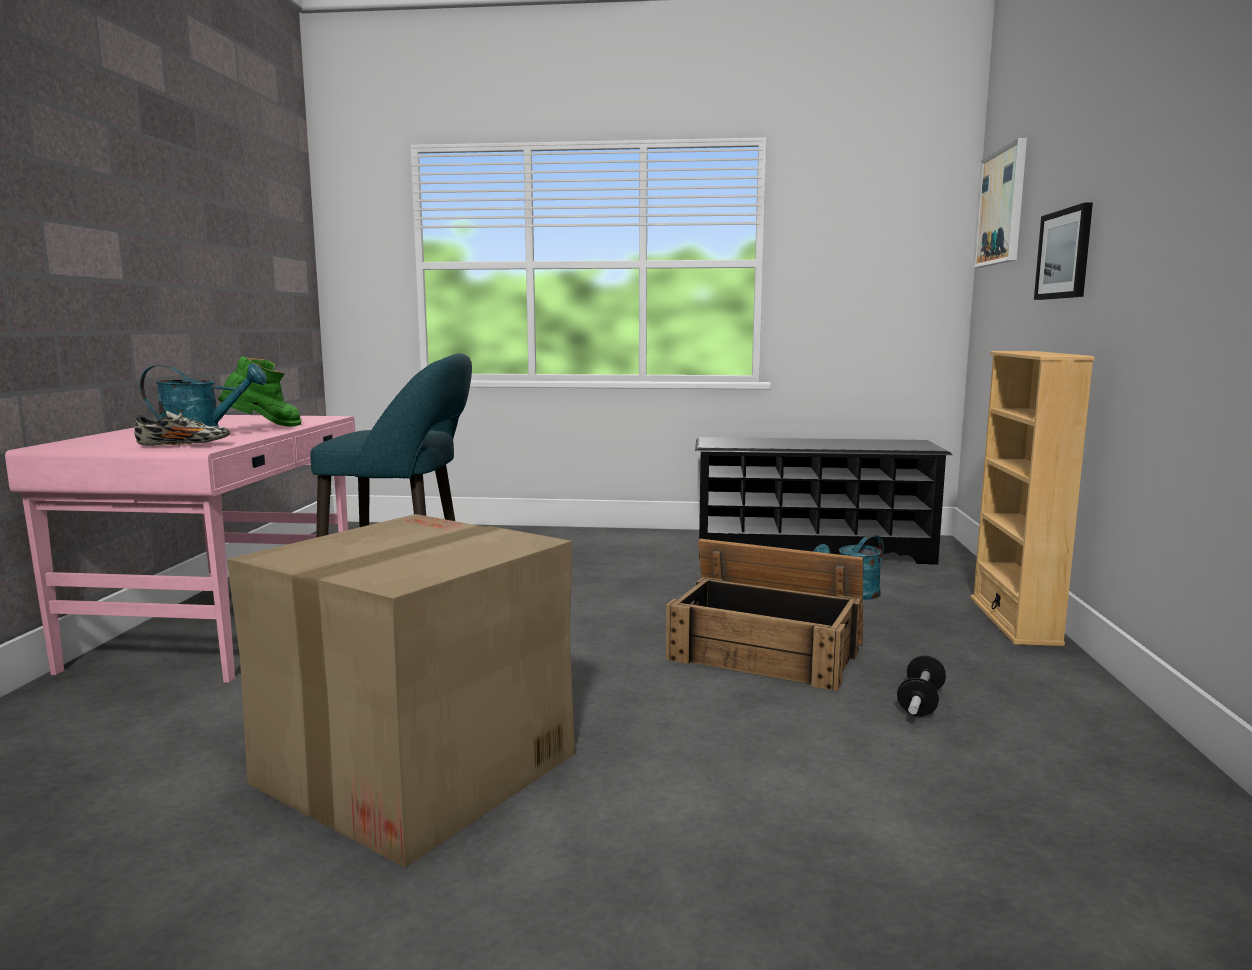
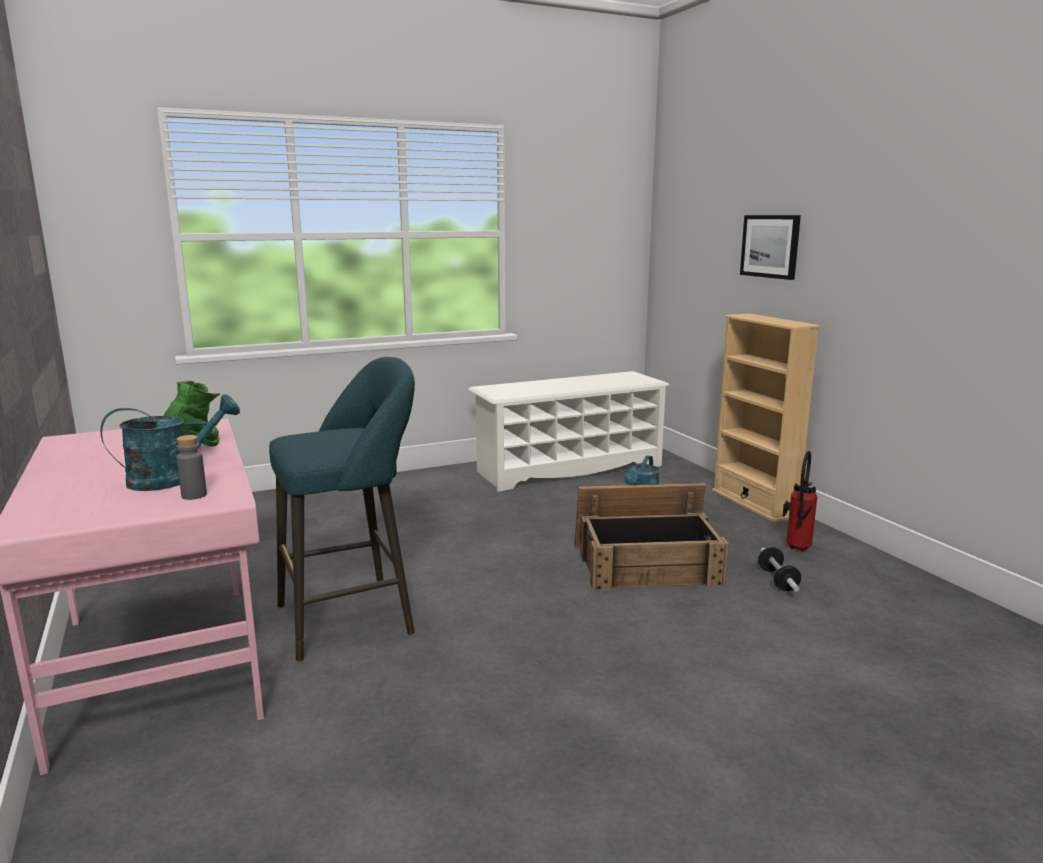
camera: 30 degrees left, 5 degrees up
shoe [134,411,230,446] -> grey bottle [176,435,207,500]
cardboard box [227,514,575,868] -> none
black shoe rack [695,437,952,565] -> white shoe rack [468,371,670,492]
picture [973,138,1027,268] -> none
none -> fire extinguisher [783,451,817,552]

